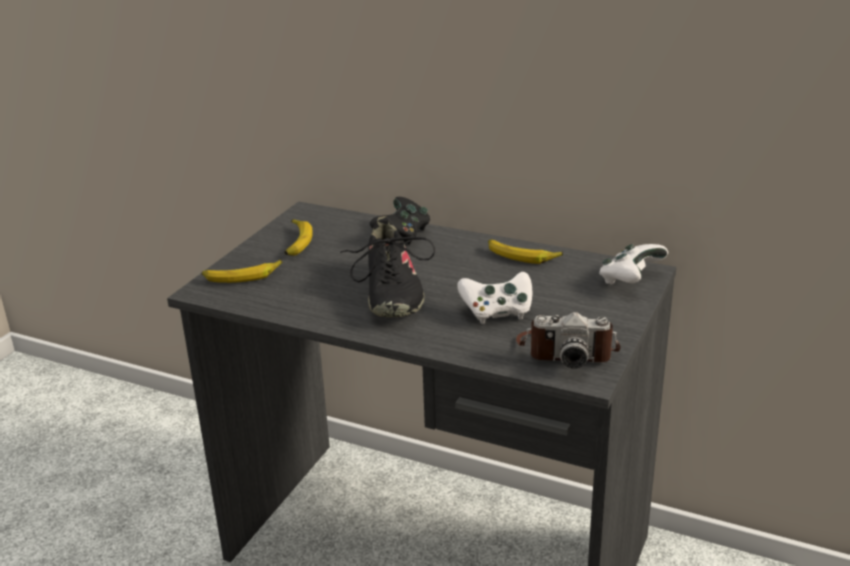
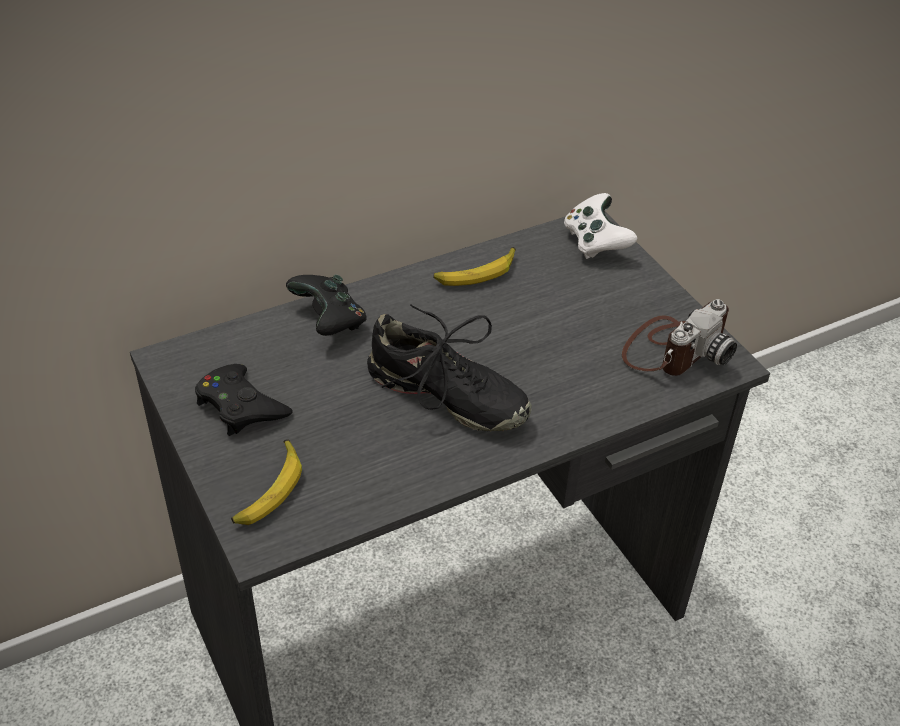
camera: 55 degrees left, 15 degrees up
banana [284,219,313,256] -> black game controller [195,364,293,436]
white game controller [457,272,532,324] -> none

